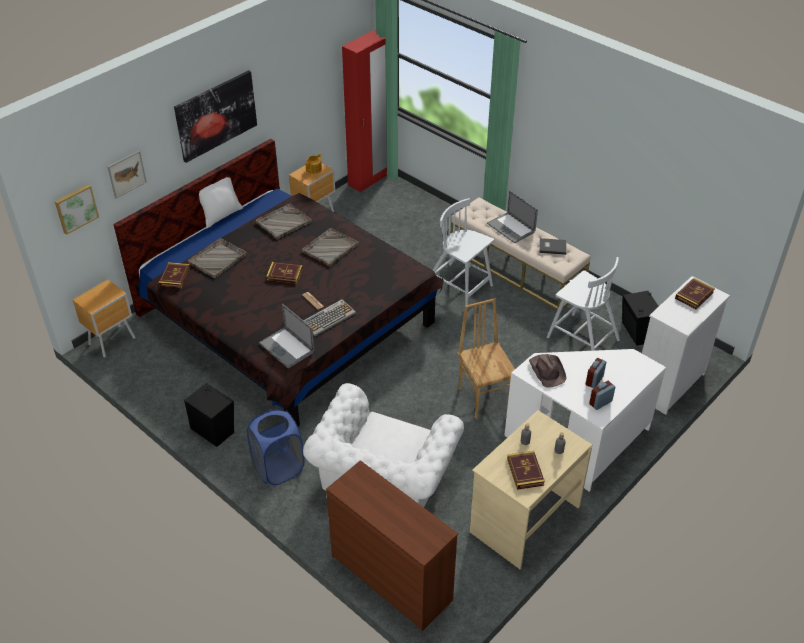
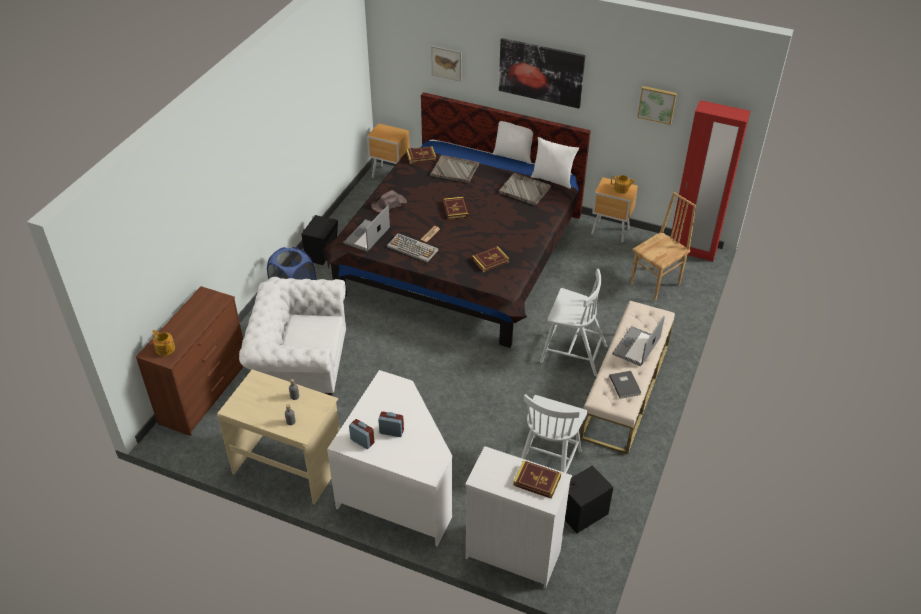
camera: 70 degrees right, 0 degrees up
picture [55,184,99,235] -> picture moved to [637,86,677,125]
grey tray [302,228,359,267] -> none
white chair [433,198,494,306] -> white chair turned 90 degrees clockwise [540,269,607,376]
brown chair [457,298,515,419] -> brown chair moved to [631,192,696,301]
book [507,451,545,490] -> book moved to [472,246,509,272]
brown hat [529,354,567,387] -> brown hat moved to [371,190,407,213]
none -> teapot [152,330,175,356]
none -> white pillow [531,137,579,189]

